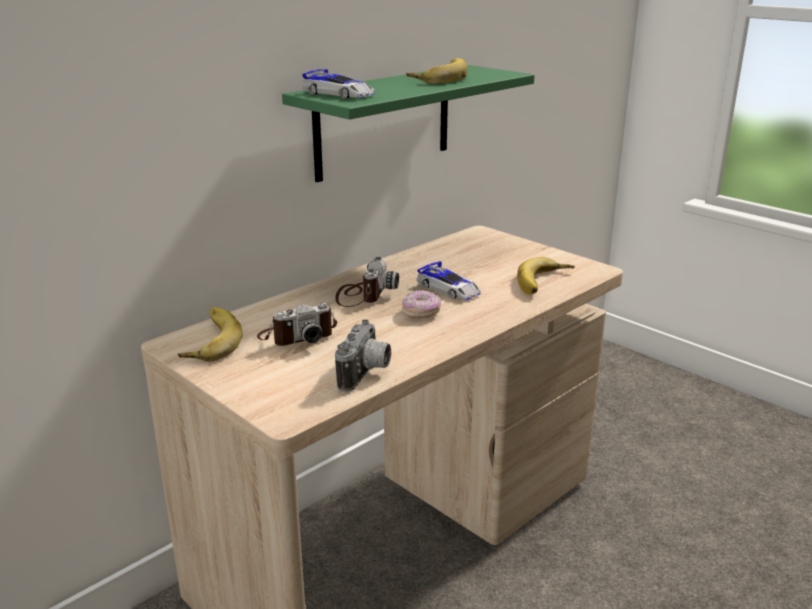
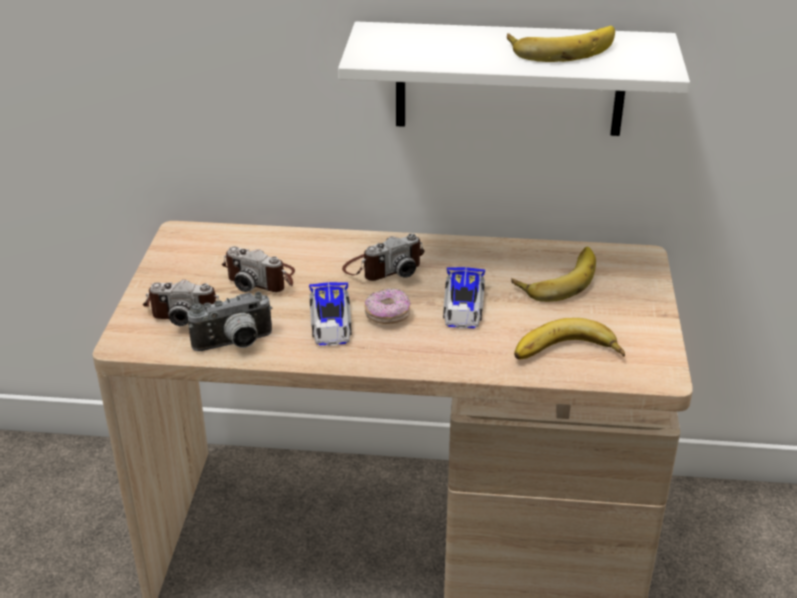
camera: 50 degrees right, 10 degrees up
banana [178,307,243,361] -> banana moved to [511,247,596,302]
green shelf [282,65,535,182] -> white shelf [338,22,690,136]
toy car [302,69,374,99] -> toy car moved to [309,282,352,346]
none -> camera [143,280,220,326]

